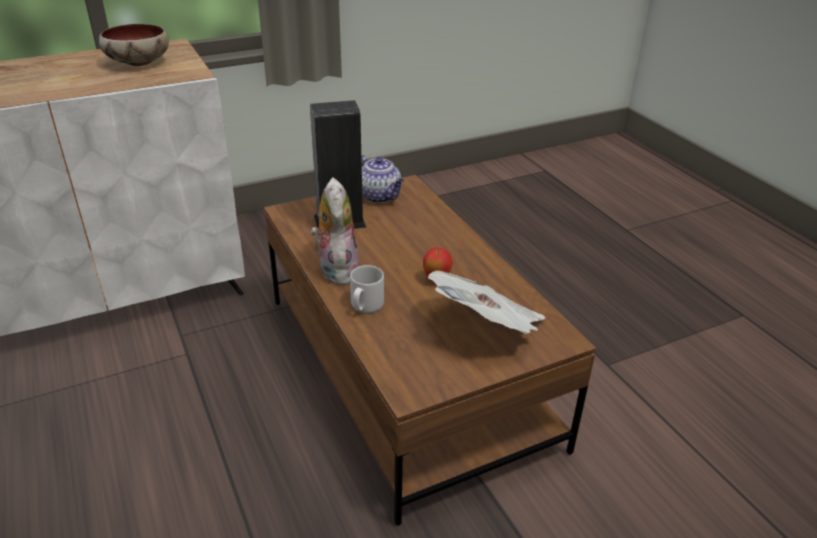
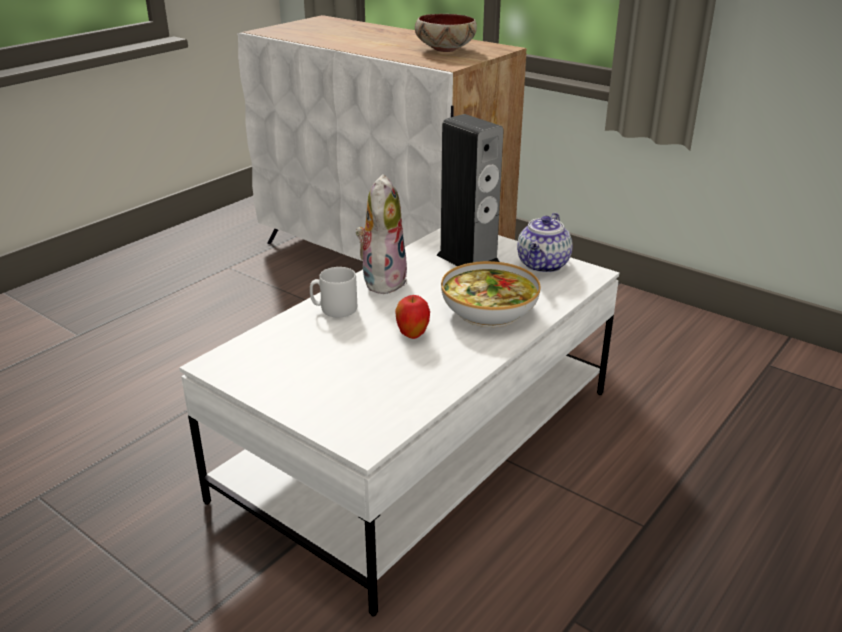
camera: 65 degrees right, 5 degrees down
brown coffee table [264,175,596,526] -> white coffee table [179,228,619,616]
plush toy [311,178,359,285] -> plush toy turned 45 degrees counterclockwise [356,174,407,294]
newspaper [428,271,545,334] -> none
none -> bowl [441,261,541,327]

